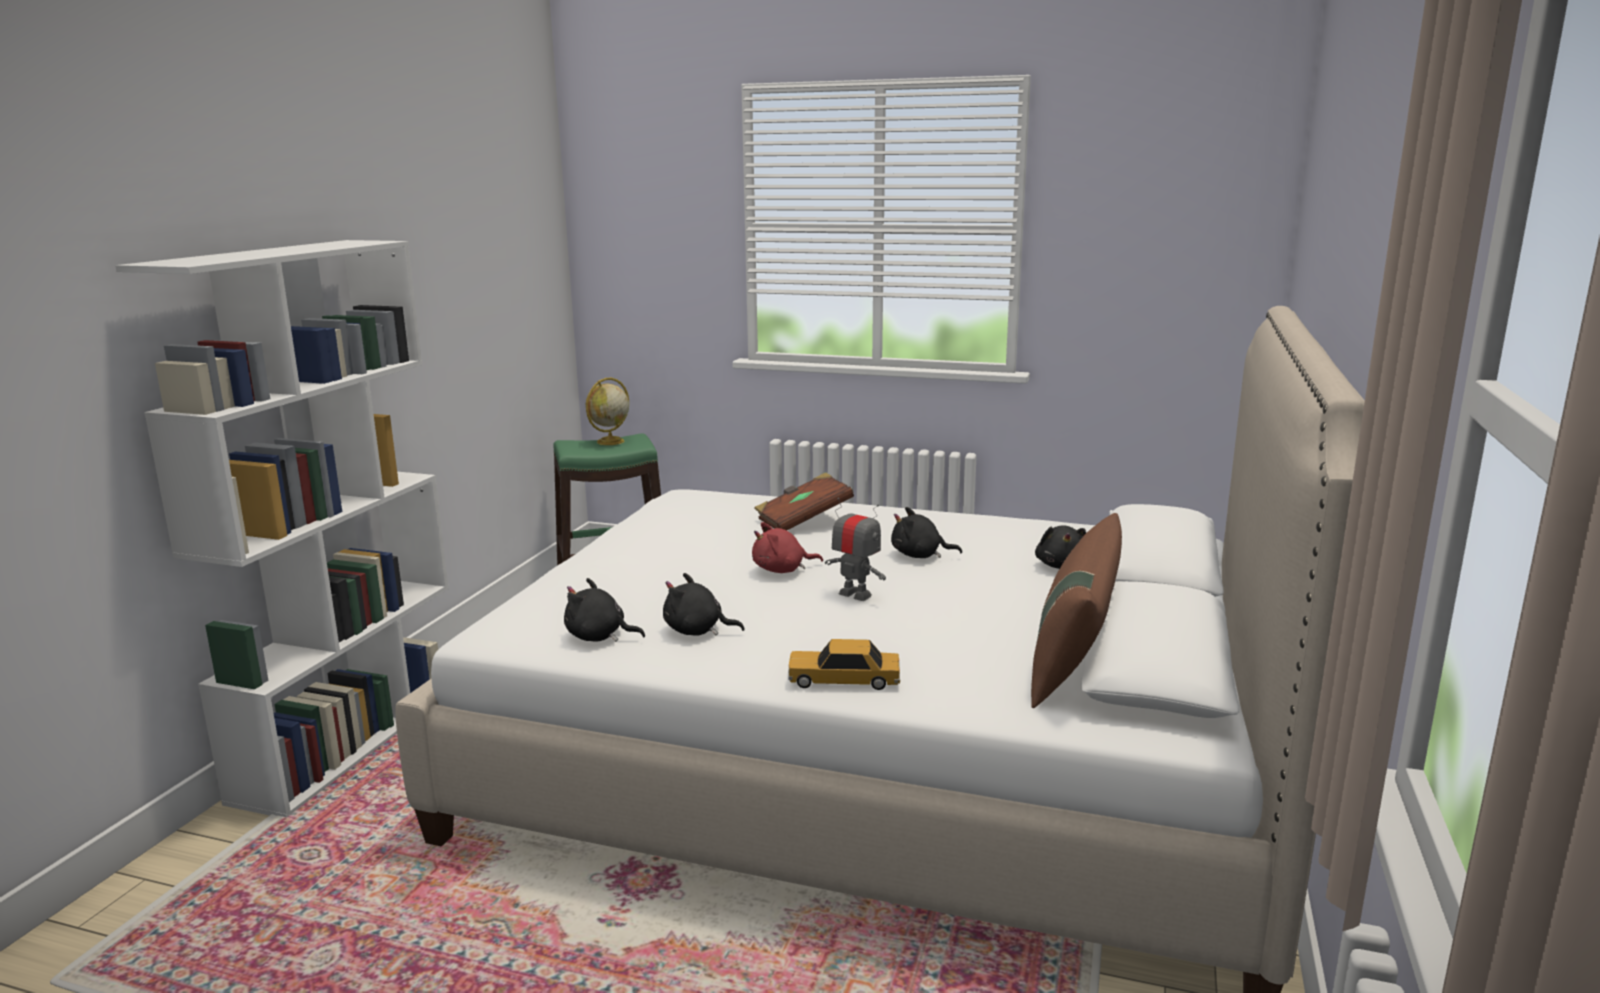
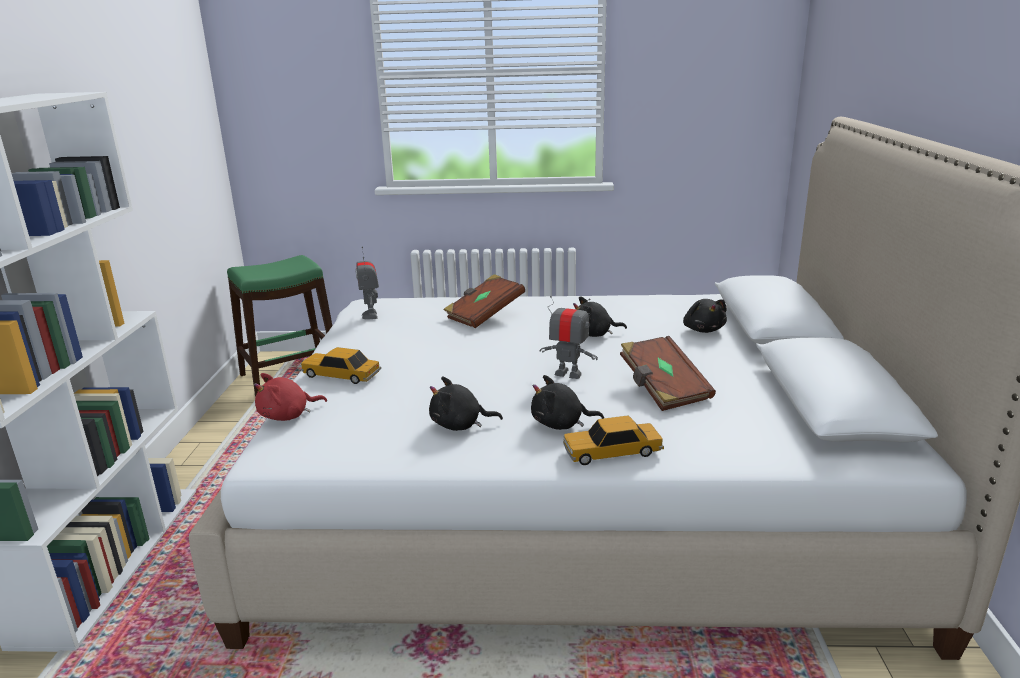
camera: 15 degrees left, 5 degrees up
black plush toy [564,578,645,642] -> black plush toy moved to [531,375,604,430]
globe [586,378,629,445] -> none
red plush toy [752,522,823,573] -> red plush toy moved to [254,373,327,421]
brown pillow [1031,513,1122,708] -> none
none -> toy car [301,347,381,384]
none -> toy robot [355,247,379,319]
none -> brown book [620,336,716,411]

